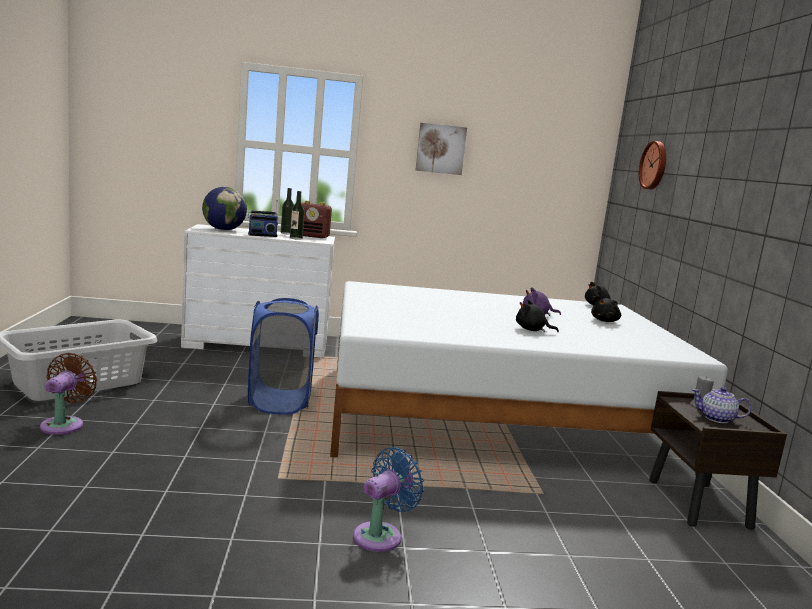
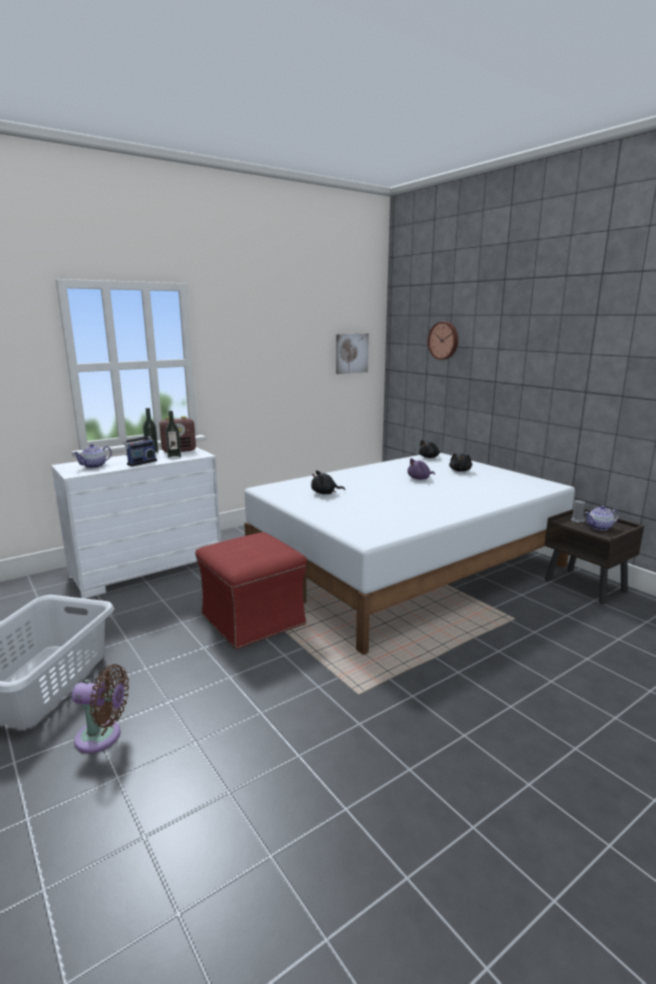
camera: 30 degrees left, 5 degrees up
brown fan [40,353,97,434] -> brown fan turned 120 degrees clockwise [72,664,129,753]
globe [202,187,247,231] -> teapot [73,444,112,468]
blue laundry basket [248,298,319,414] -> red ottoman [195,532,307,649]
blue fan [353,447,424,552] -> none
picture [416,123,467,175] -> picture moved to [336,333,369,374]
black plush toy [516,300,559,332] -> black plush toy moved to [311,470,345,494]

